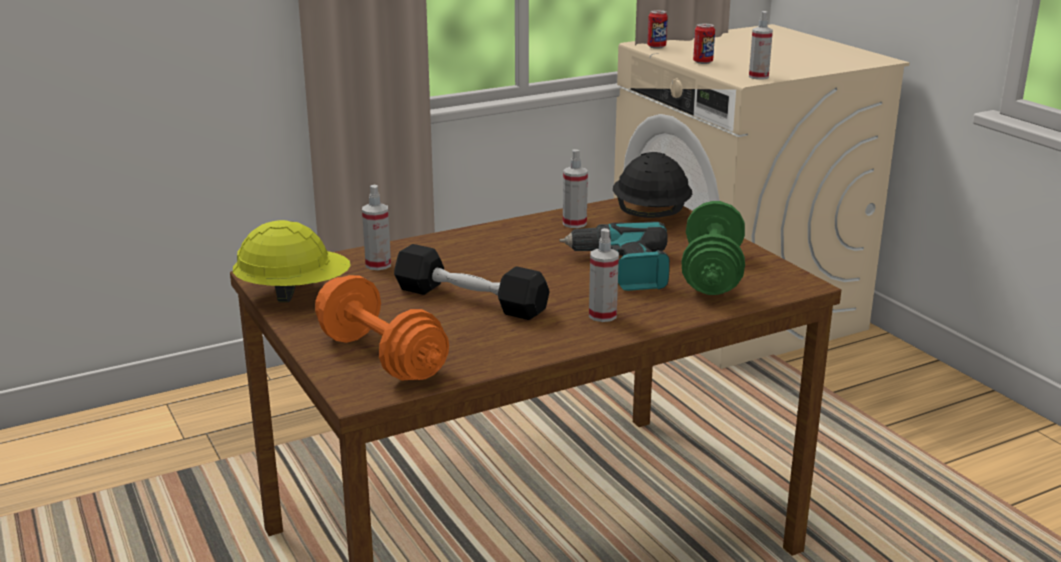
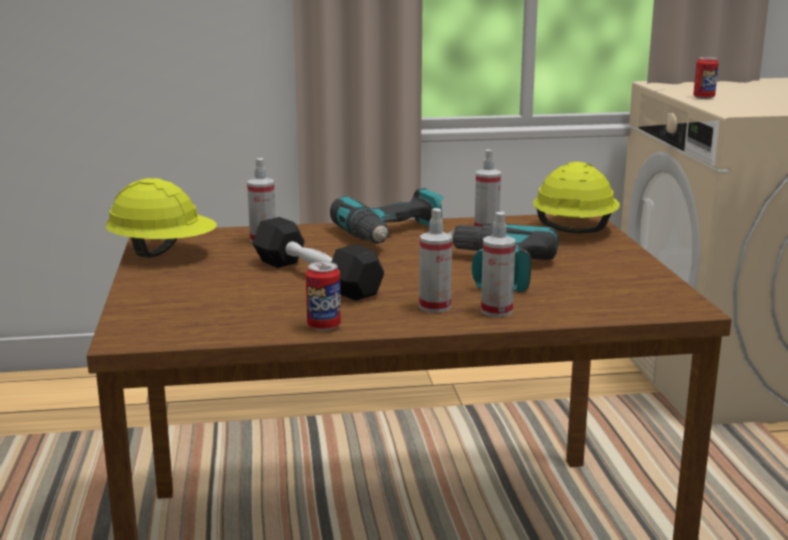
camera: 20 degrees right, 5 degrees down
orange dumbbell [315,275,449,381] -> none
black hard hat [613,152,692,218] -> yellow hard hat [533,162,620,233]
can [647,10,668,49] -> can moved to [306,262,341,331]
green dumbbell [681,201,745,295] -> none
spray bottle [749,11,773,80] -> spray bottle moved to [481,211,516,317]
none -> power drill [330,188,444,244]

